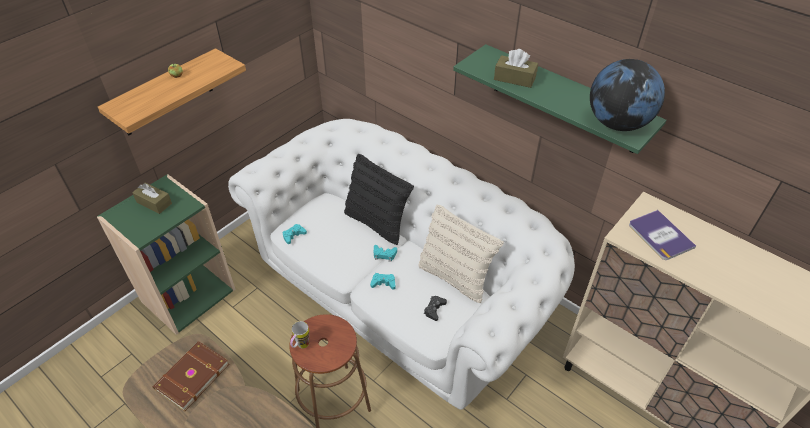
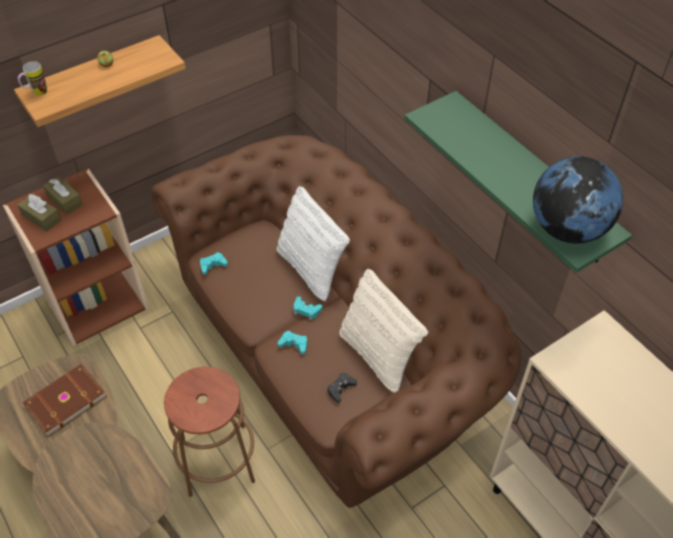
camera: 15 degrees right, 5 degrees up
green bookcase [97,174,235,335] -> brown bookcase [3,169,149,346]
white sofa [228,119,575,410] -> brown sofa [151,135,521,508]
mug [290,321,310,349] -> mug moved to [18,61,47,96]
black pillow [344,154,414,245] -> white pillow [277,186,350,301]
brown tissue box [494,49,538,88] -> brown tissue box moved to [17,194,61,232]
book [629,210,696,260] -> none

